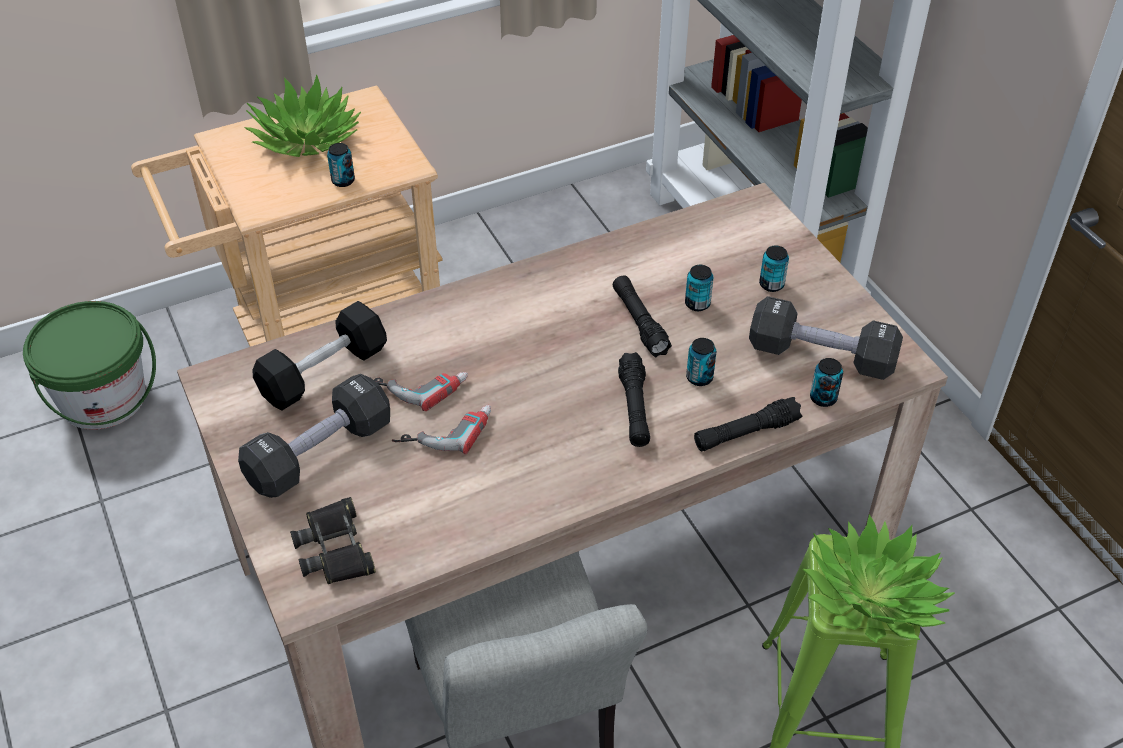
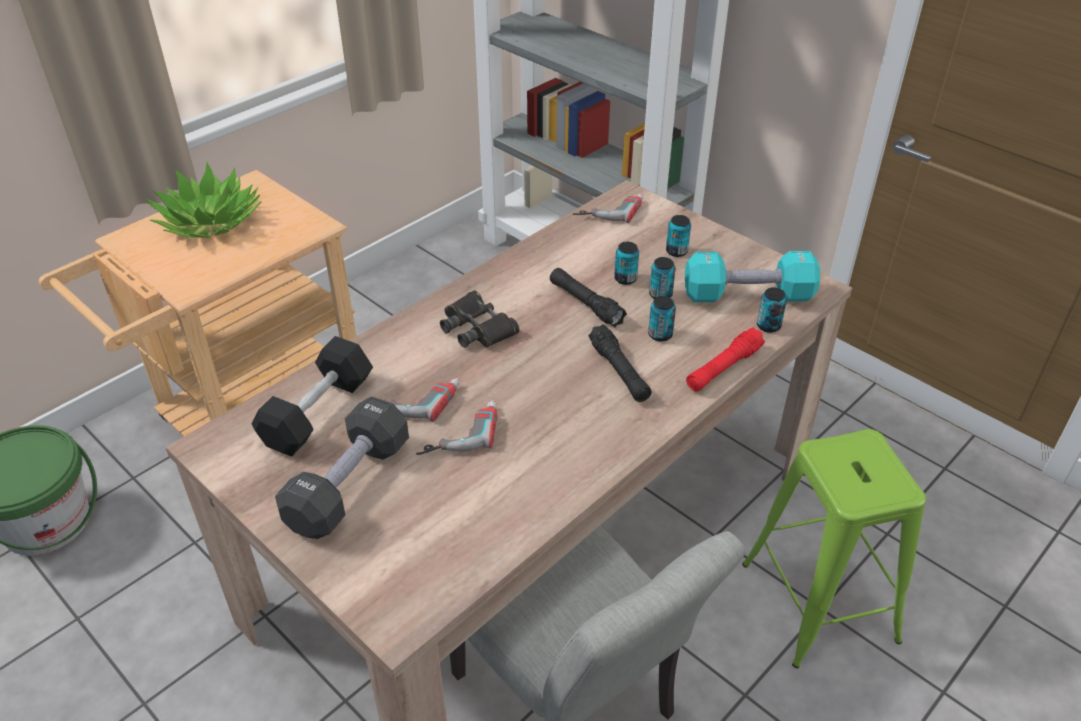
camera: 20 degrees left, 5 degrees down
black binoculars [290,497,376,584] -> black binoculars moved to [440,290,520,348]
can [327,143,355,187] -> can moved to [649,257,676,299]
black flashlight [694,397,803,451] -> red flashlight [686,327,765,391]
black dumbbell [749,296,903,380] -> turquoise dumbbell [685,251,820,302]
potted plant [802,514,955,643] -> none
none -> power drill [573,194,643,223]

